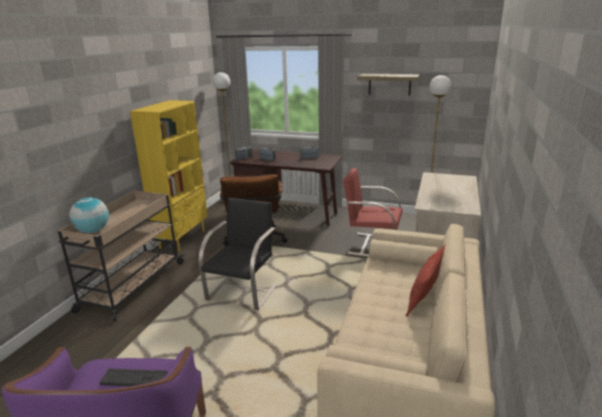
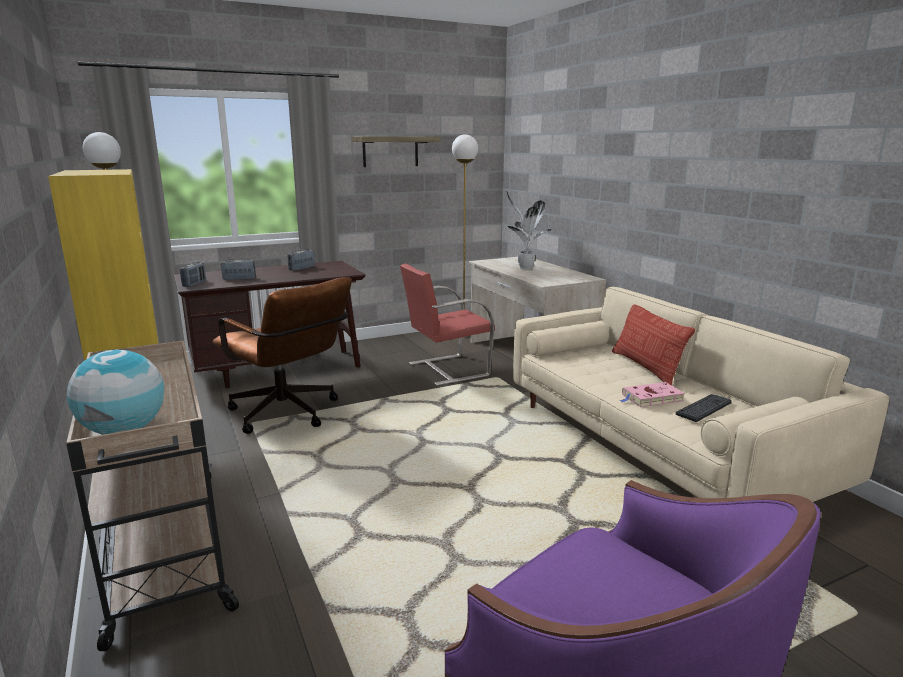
camera: 45 degrees left, 5 degrees down
keyboard [99,369,168,386] -> keyboard moved to [676,394,732,422]
black chair [199,198,278,310] -> none
none -> potted plant [506,191,551,269]
none -> pink book [619,382,685,407]

